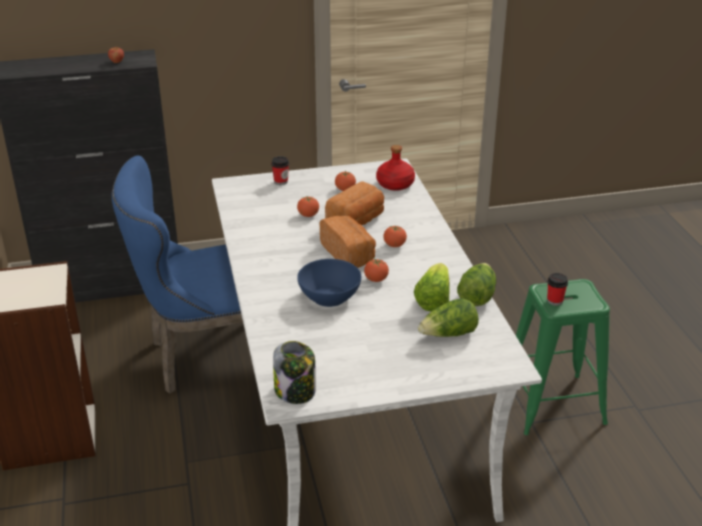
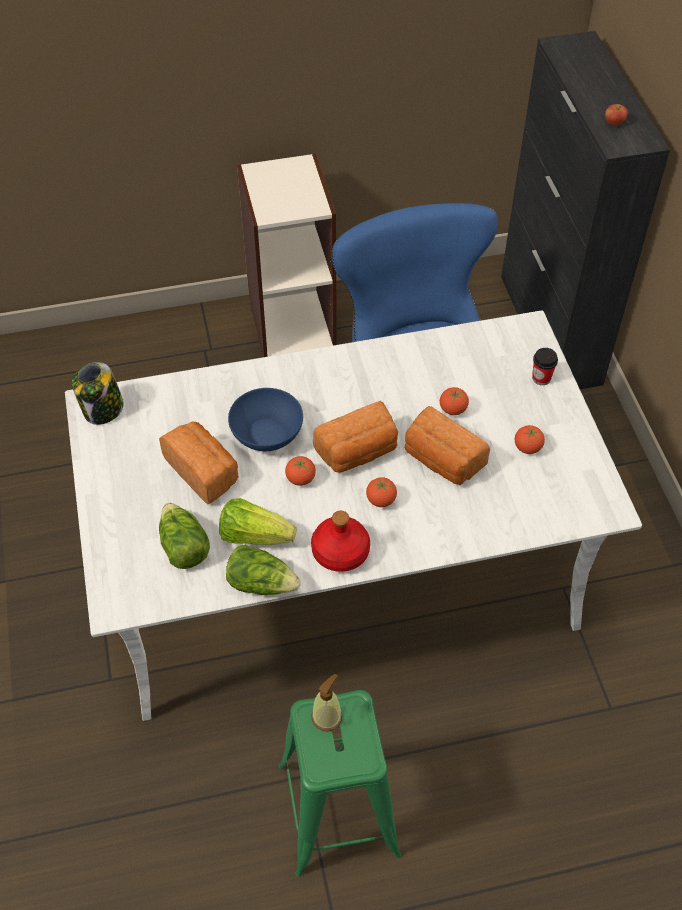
camera: 90 degrees right, 20 degrees up
red bottle [376,145,415,191] -> red bottle moved to [311,511,370,572]
cup [547,273,568,306] -> soap dispenser [311,674,342,732]
none -> bread [159,422,239,505]

